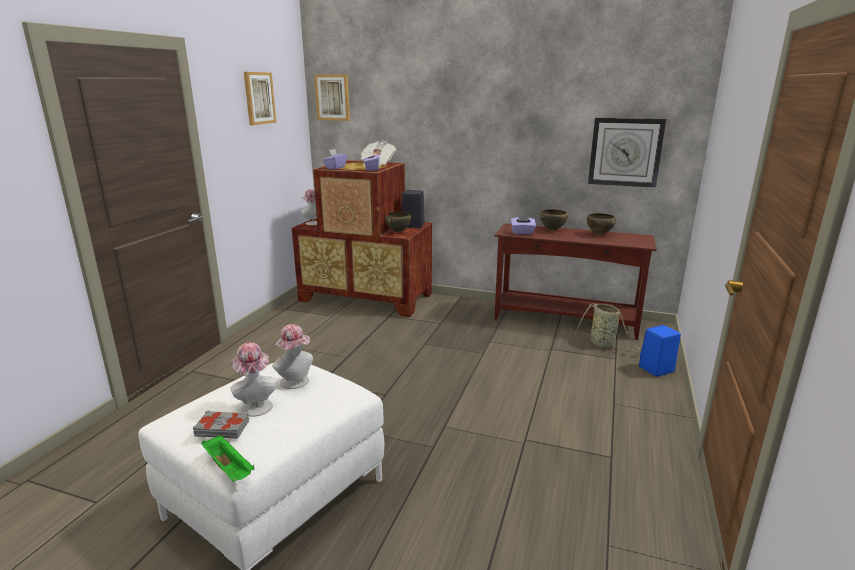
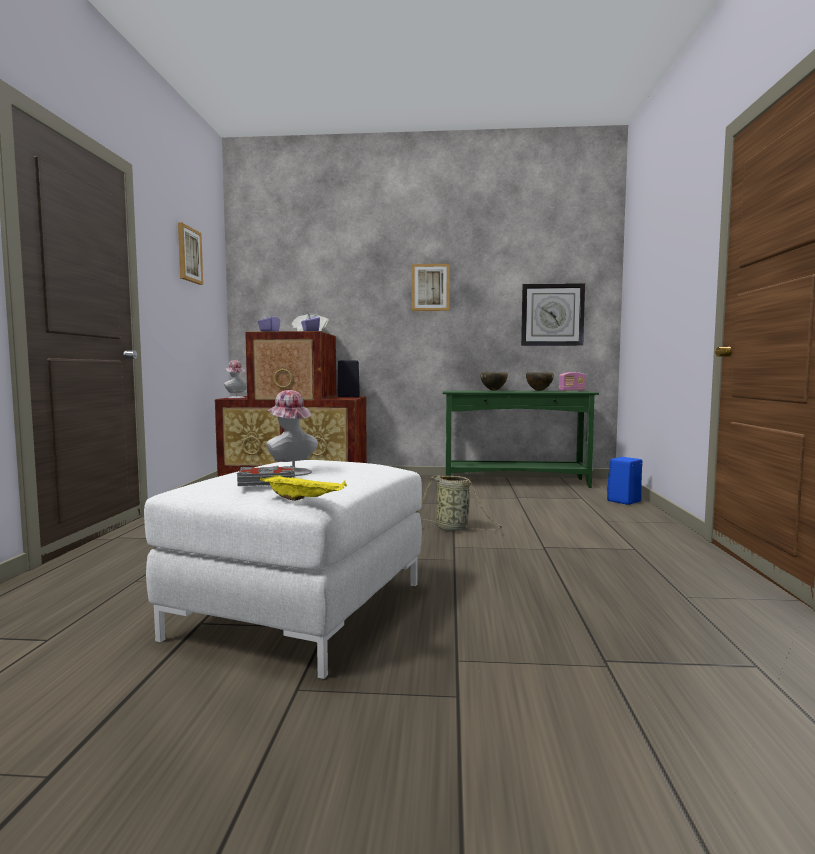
camera: 15 degrees left, 15 degrees down
green tray [202,435,255,482] -> yellow tray [260,475,347,501]
hat [272,324,313,389] -> none
picture [314,74,350,121] -> picture moved to [412,264,450,311]
brown bowl [385,212,411,232] -> none
brown console table [494,223,656,340] -> green console table [442,390,599,488]
purple tissue box [510,215,536,234] -> none
basket [574,303,641,351] -> basket moved to [418,475,502,531]
none -> radio [559,372,586,391]

